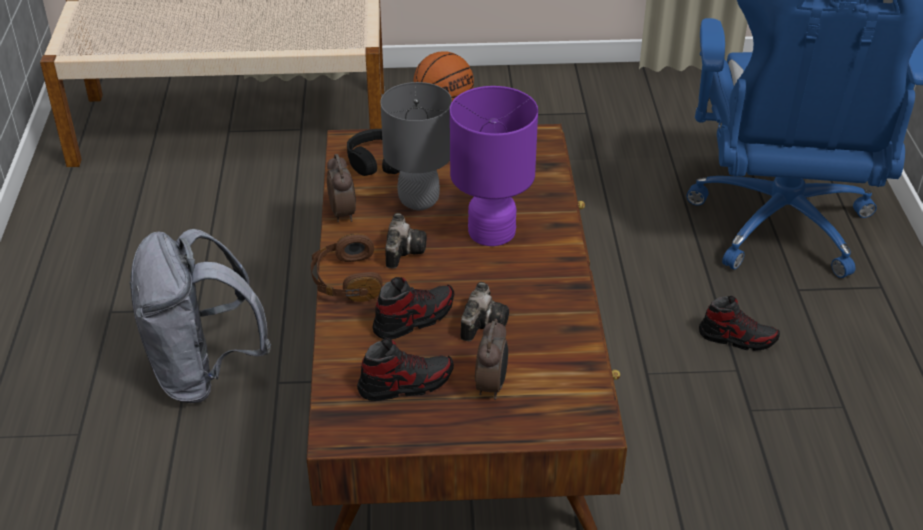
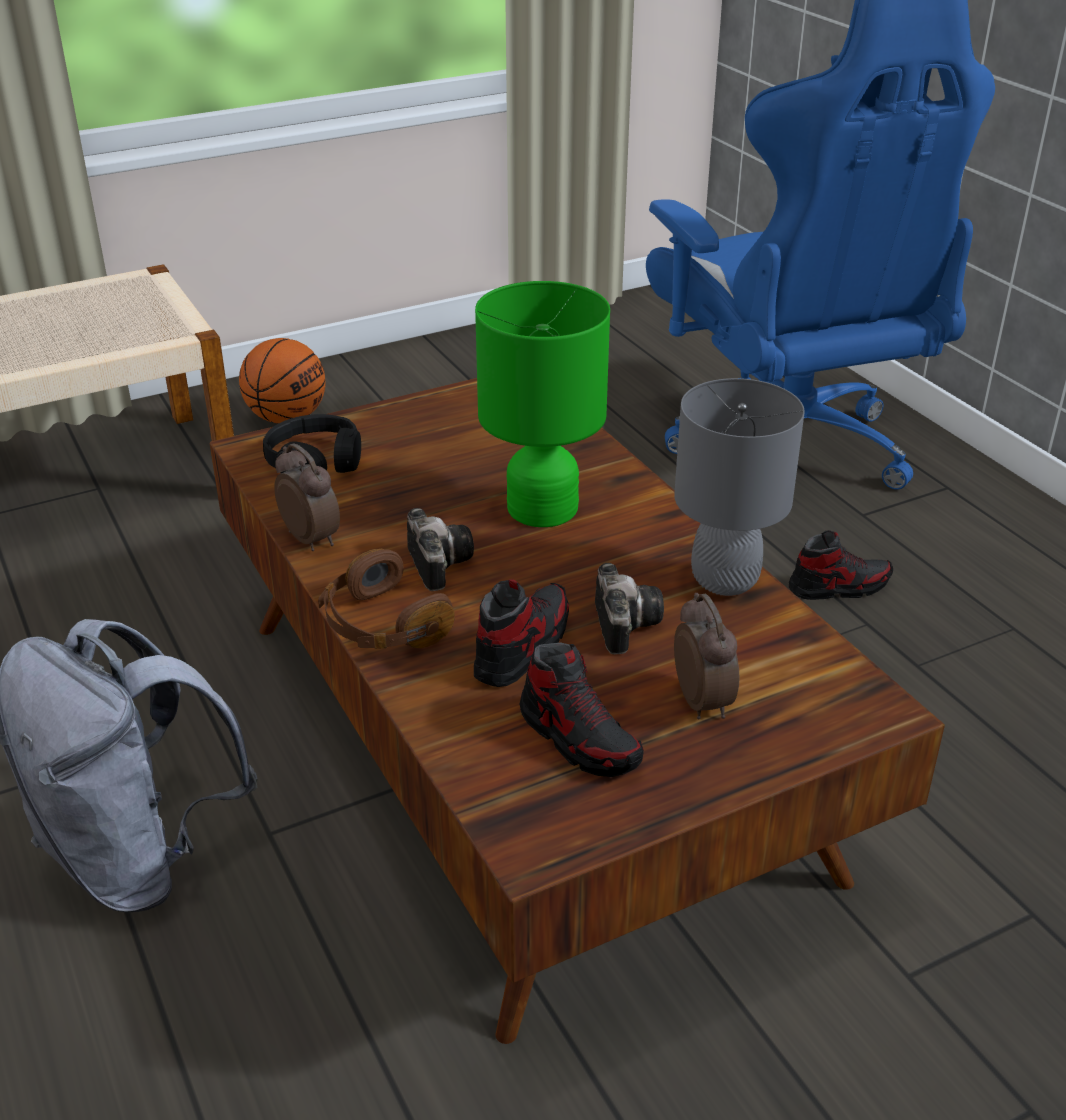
camera: 25 degrees left, 5 degrees down
shoe [357,338,454,401] -> shoe turned 90 degrees clockwise [519,643,644,777]
grey table lamp [380,82,452,211] -> grey table lamp moved to [674,378,805,596]
purple table lamp [450,86,538,246] -> green table lamp [475,281,610,527]

